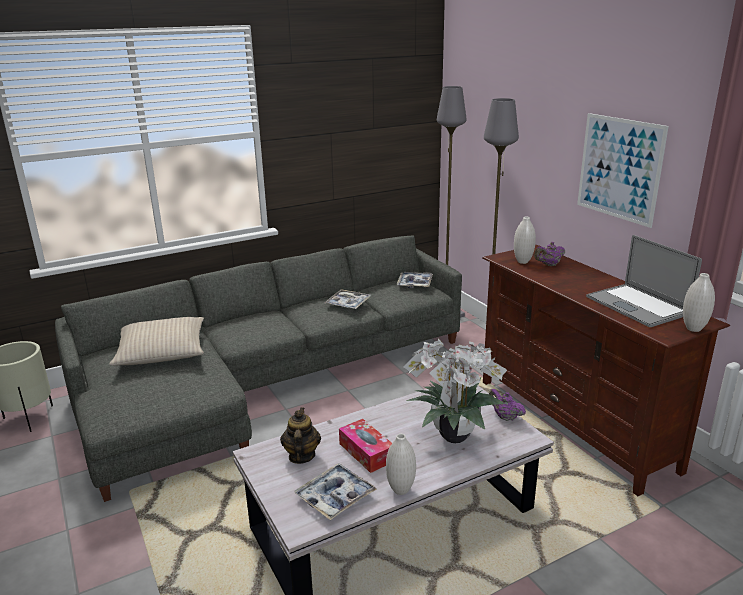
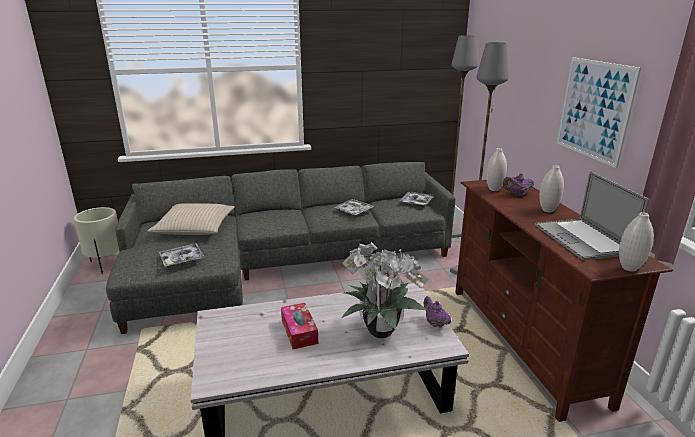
camera: 15 degrees right, 0 degrees up
teapot [280,407,321,464] -> none
tray [294,463,377,520] -> tray moved to [159,244,205,267]
white vase [386,434,416,495] -> white vase moved to [540,165,564,212]

